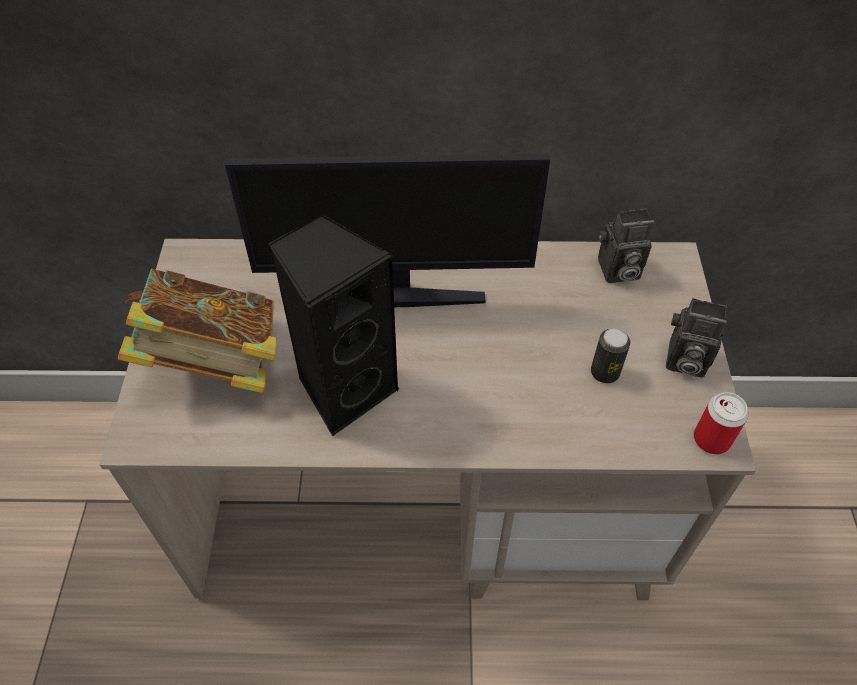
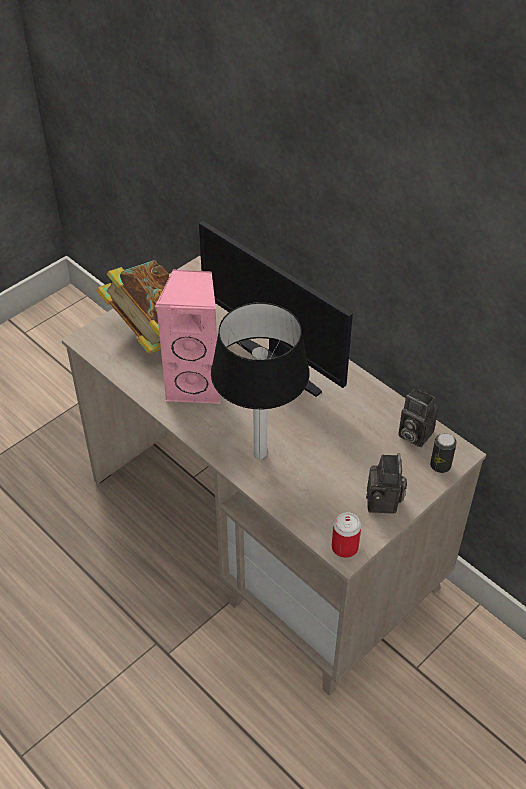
camera: 45 degrees right, 5 degrees down
black speaker [268,213,400,436] -> pink speaker [155,269,220,404]
can [591,328,630,383] -> can moved to [430,433,457,473]
camera [666,298,727,378] -> camera turned 150 degrees counterclockwise [366,453,407,514]
none -> table lamp [211,302,309,459]

